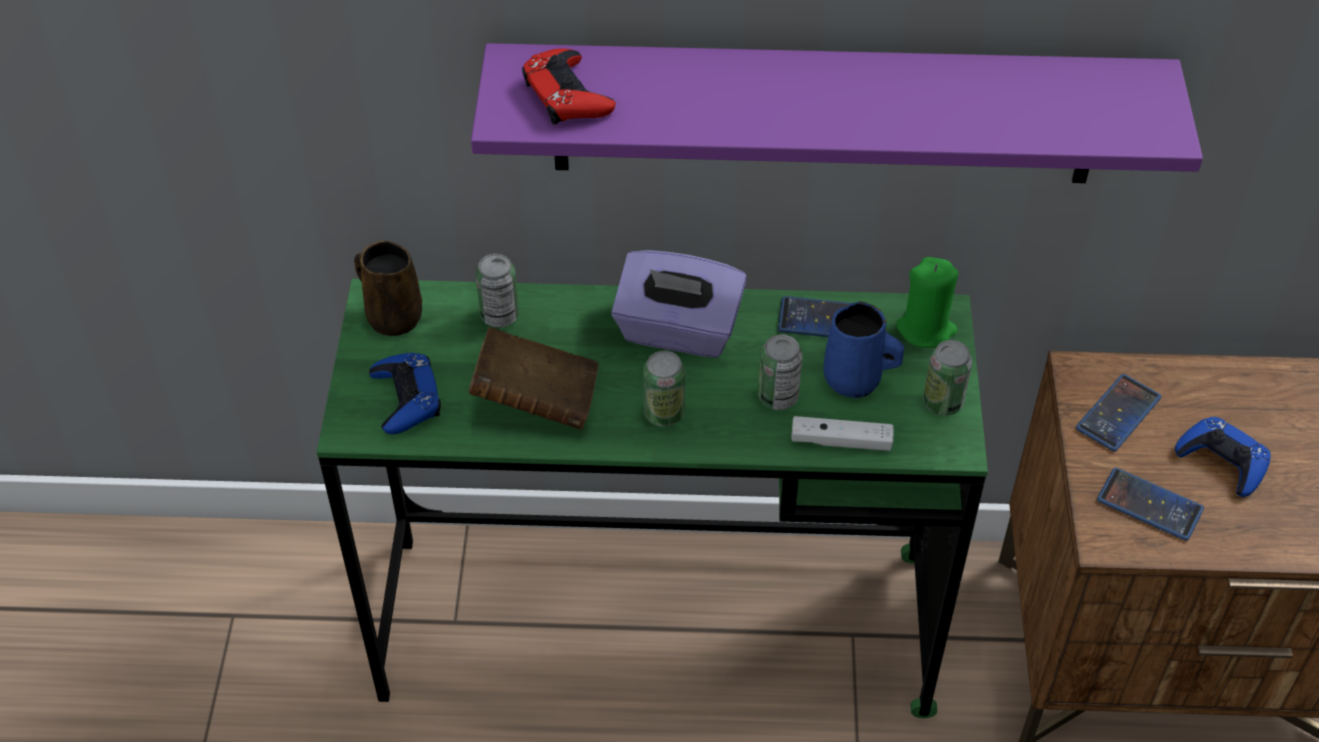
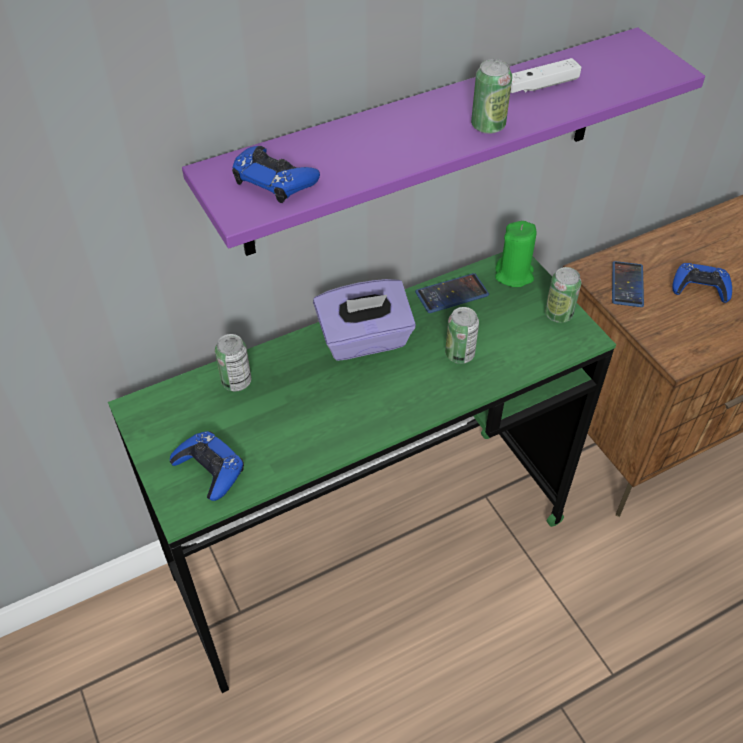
camera: 30 degrees left, 0 degrees up
brown mug [354,240,422,336] -> none
brown book [469,327,599,430] -> none
red game controller [522,49,616,125] -> blue game controller [232,146,320,203]
can [643,351,685,426] -> can moved to [471,59,512,134]
white game controller [791,416,894,451] -> white game controller moved to [510,58,582,93]
blue mug [823,302,904,398] -> none
phone [1097,468,1204,541] -> none

